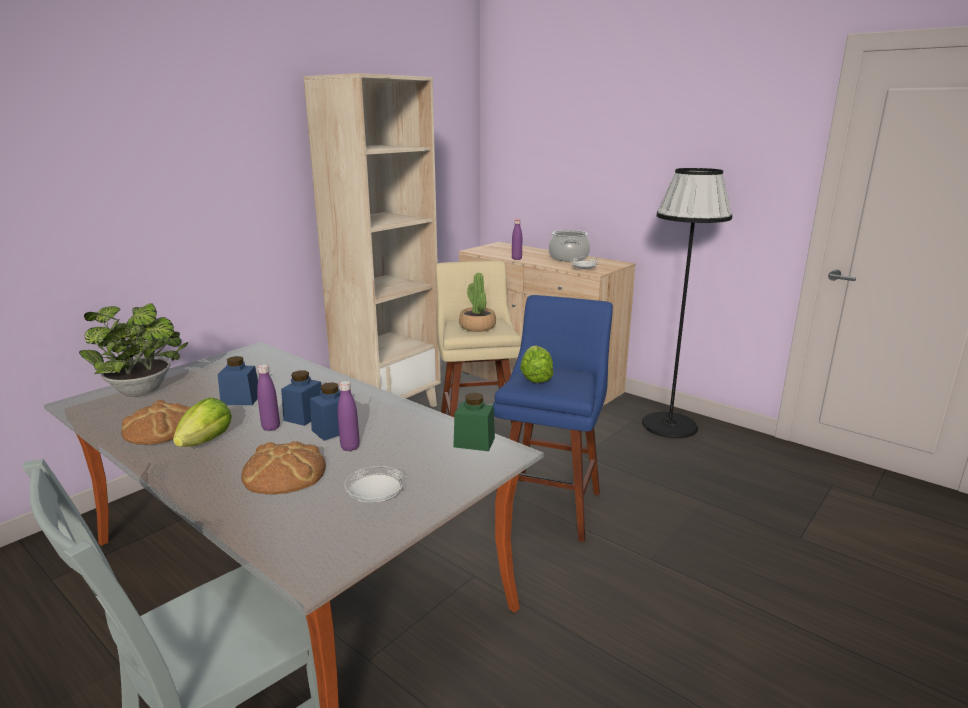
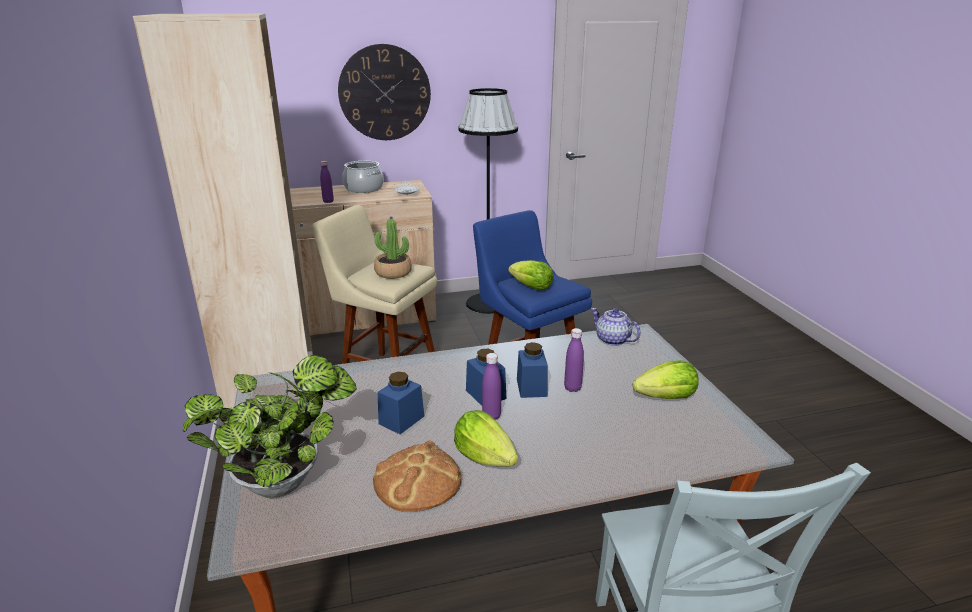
camera: 55 degrees left, 5 degrees up
bread [241,441,326,494] -> none
white plate [345,466,405,503] -> lettuce [633,360,699,399]
green jar [453,393,495,451] -> teapot [591,308,641,346]
none -> wall clock [338,44,431,140]

